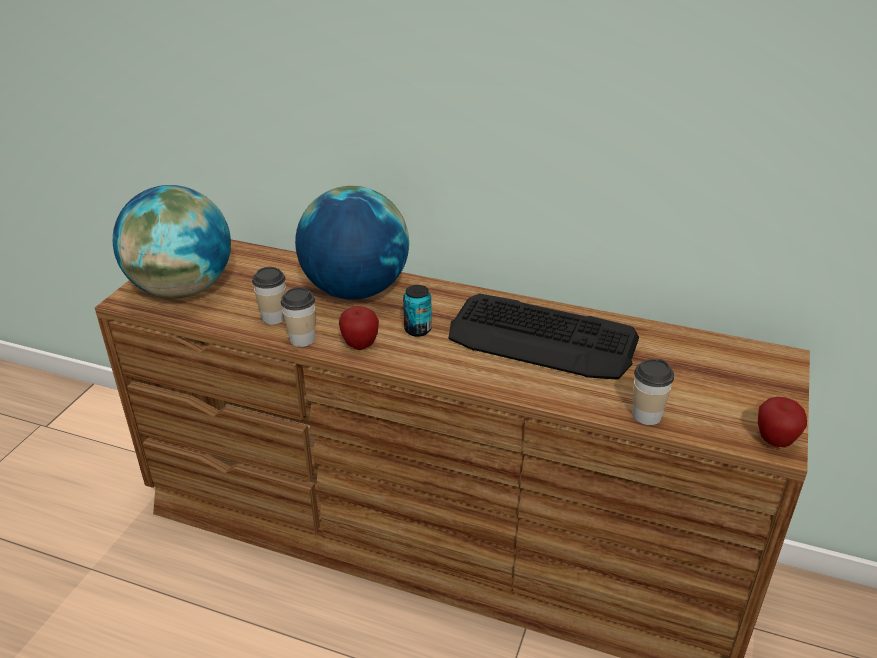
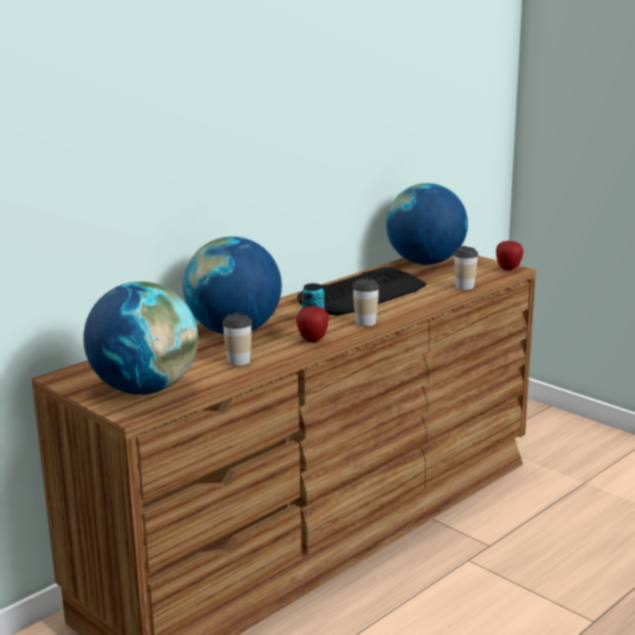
camera: 65 degrees left, 15 degrees down
cup [281,287,315,347] -> cup moved to [352,278,379,326]
none -> globe [386,183,468,265]

